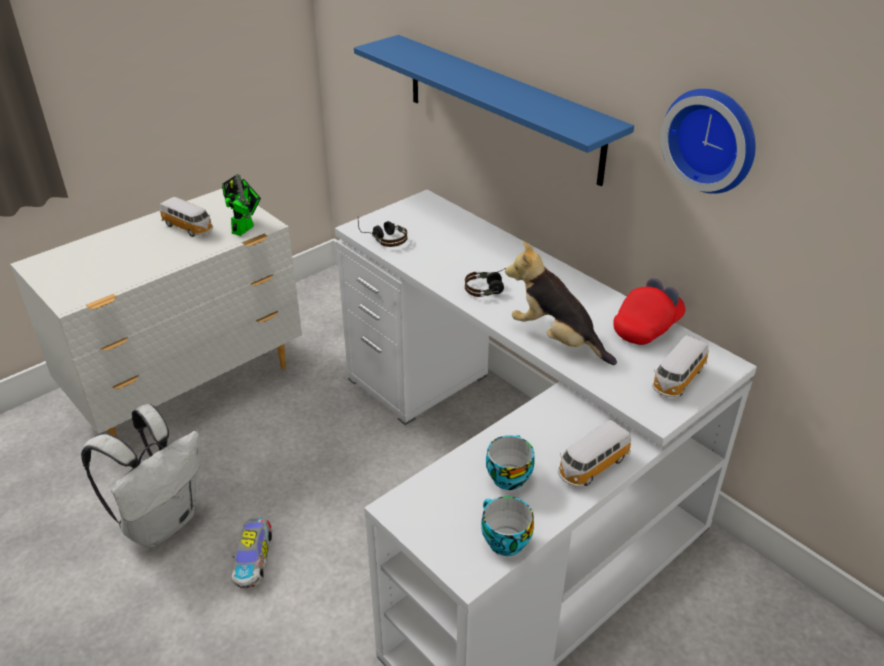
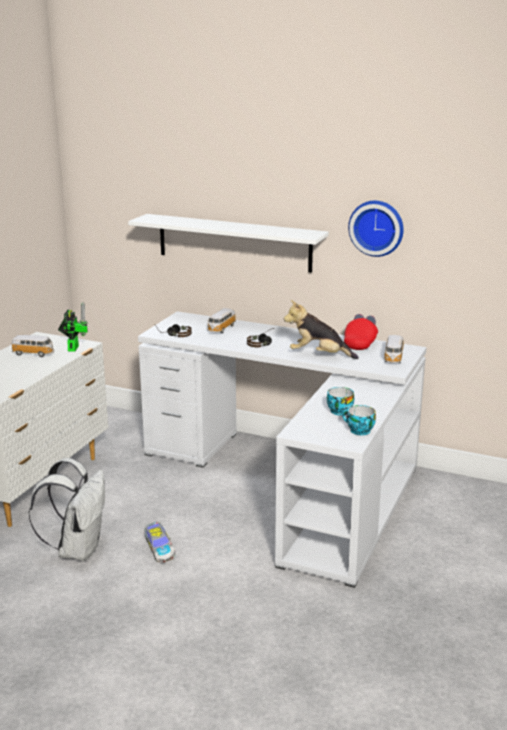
camera: 25 degrees left, 15 degrees down
blue shelf [354,35,634,186] -> white shelf [128,214,329,273]
toy car [558,420,631,487] -> toy car moved to [207,308,236,333]

